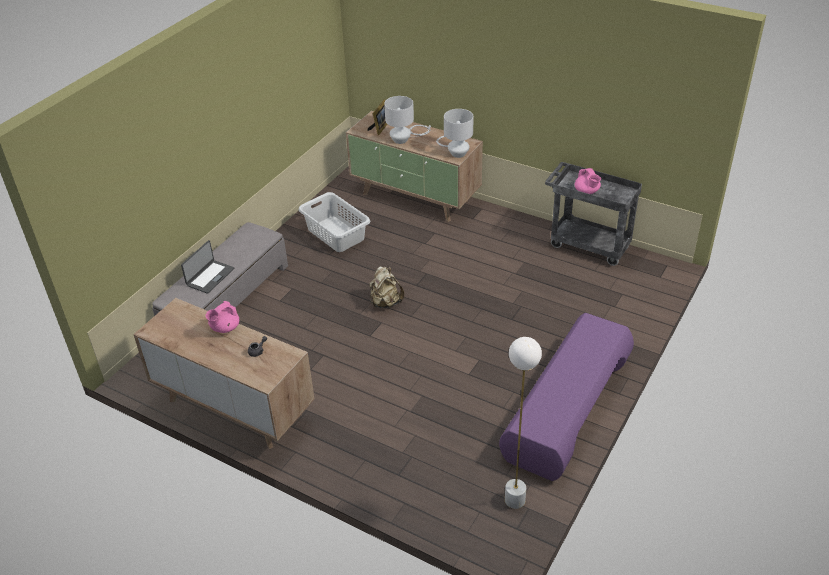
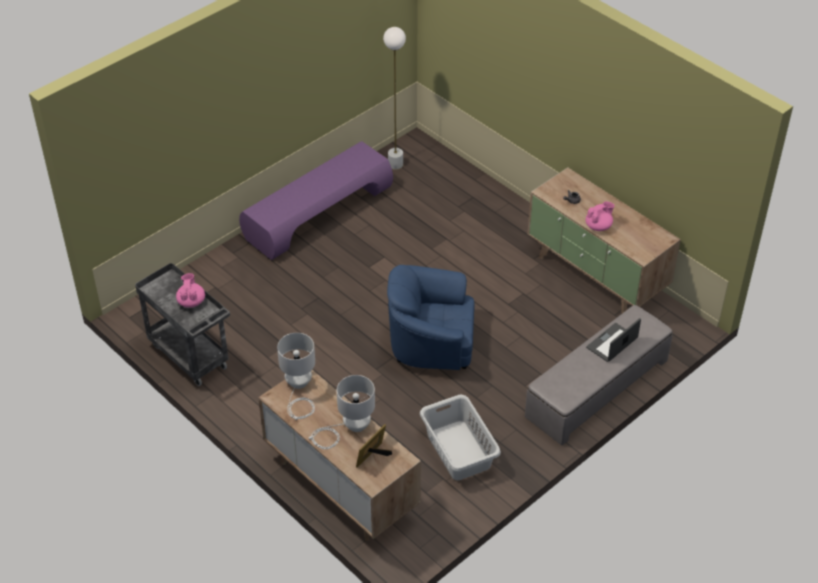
camera: 165 degrees left, 5 degrees up
beige backpack [370,266,404,308] -> blue armchair [387,265,474,370]

